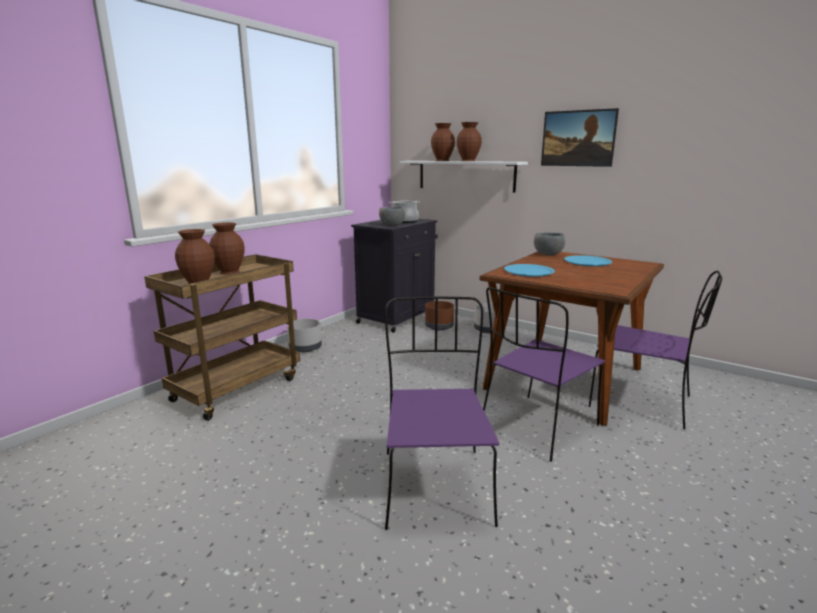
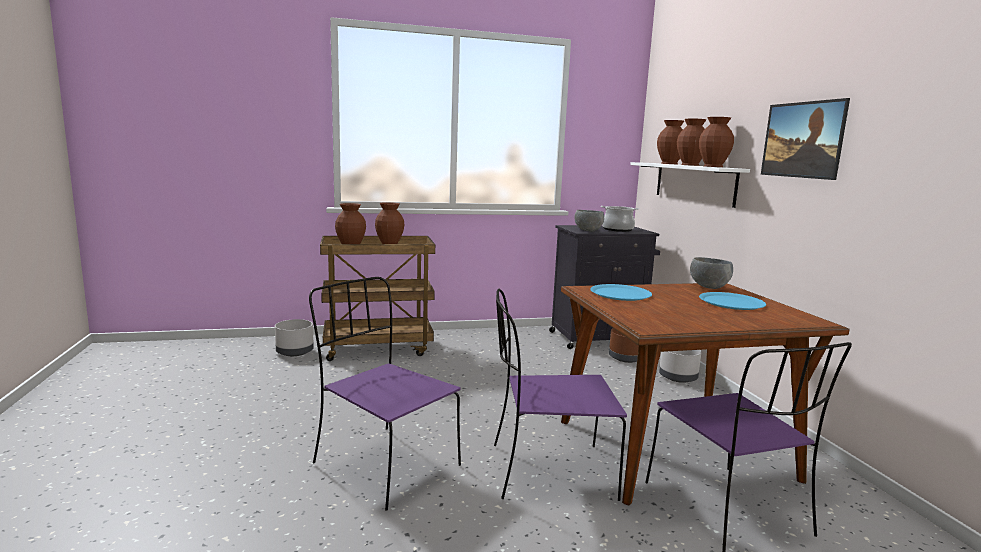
camera: 40 degrees right, 5 degrees down
grey planter [287,319,322,352] -> grey planter moved to [275,319,314,356]
purple chair [385,297,499,530] -> purple chair turned 90 degrees counterclockwise [309,277,461,511]
none -> brown vase [699,117,734,167]

